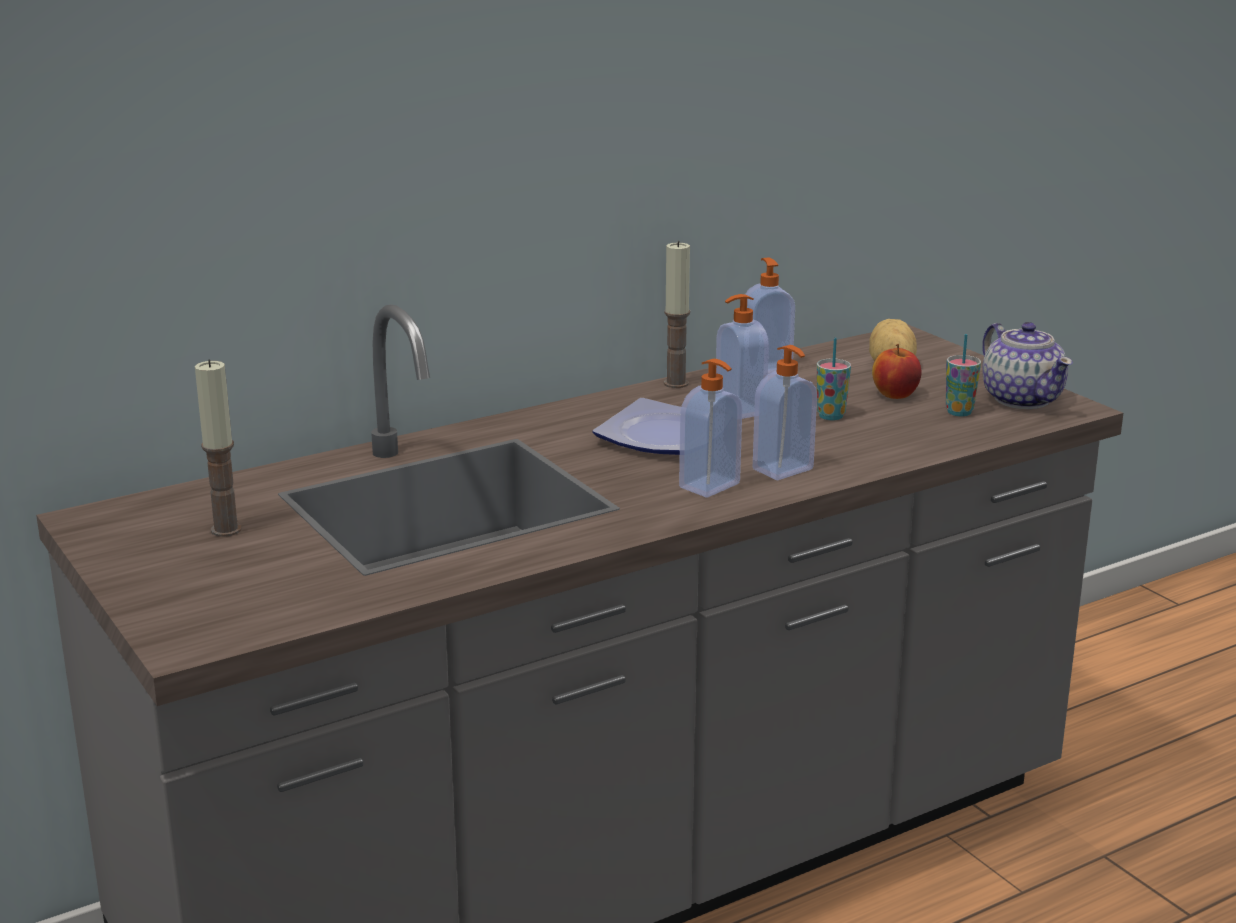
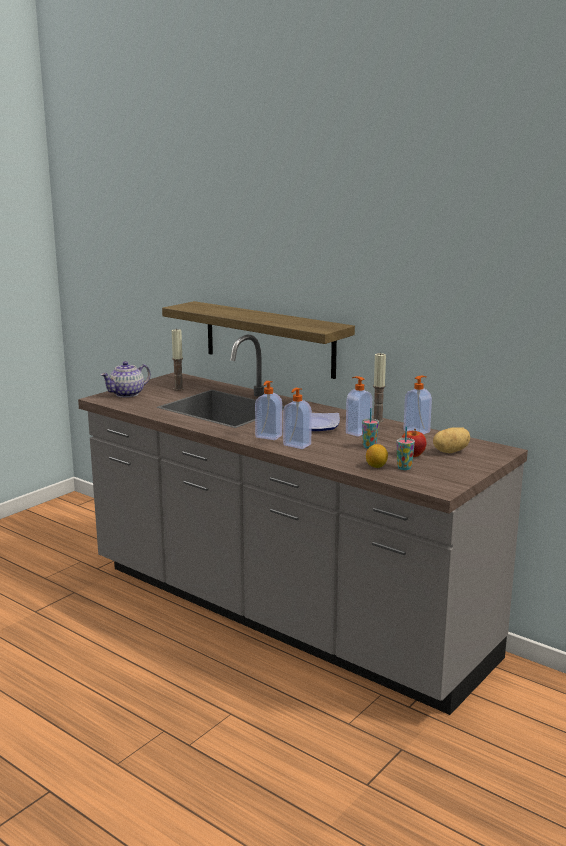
camera: 70 degrees right, 5 degrees down
teapot [982,322,1073,409] -> teapot moved to [101,361,151,398]
none -> shelf [162,301,355,379]
none -> lemon [366,444,388,468]

